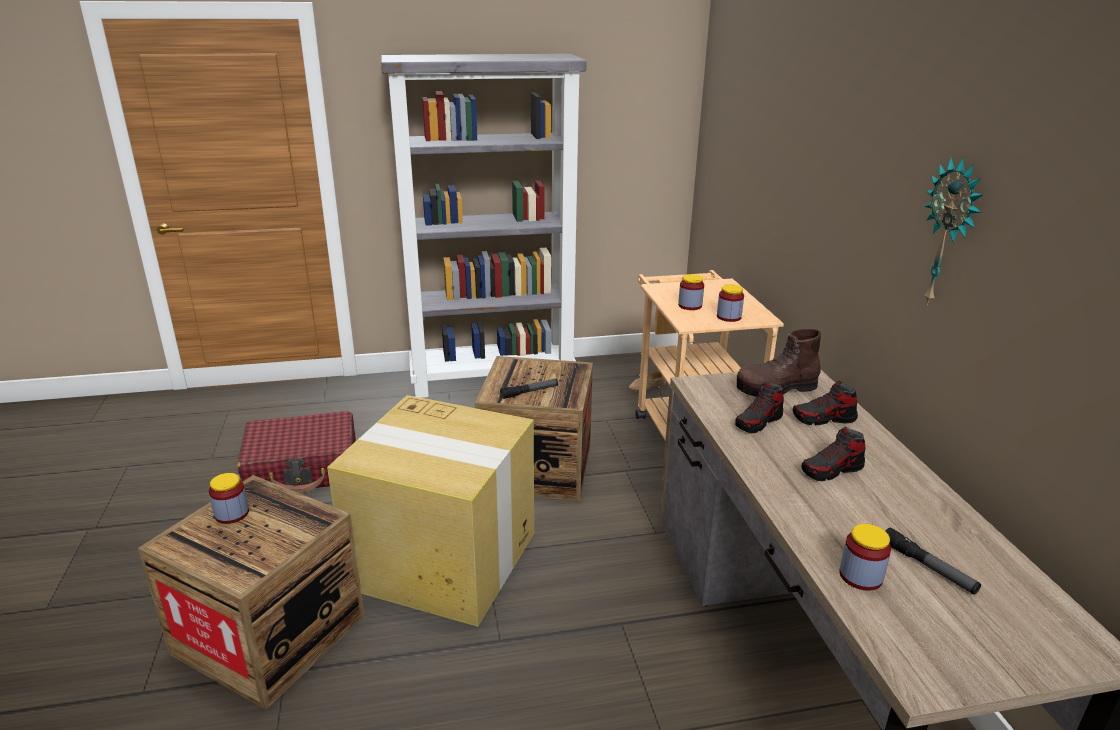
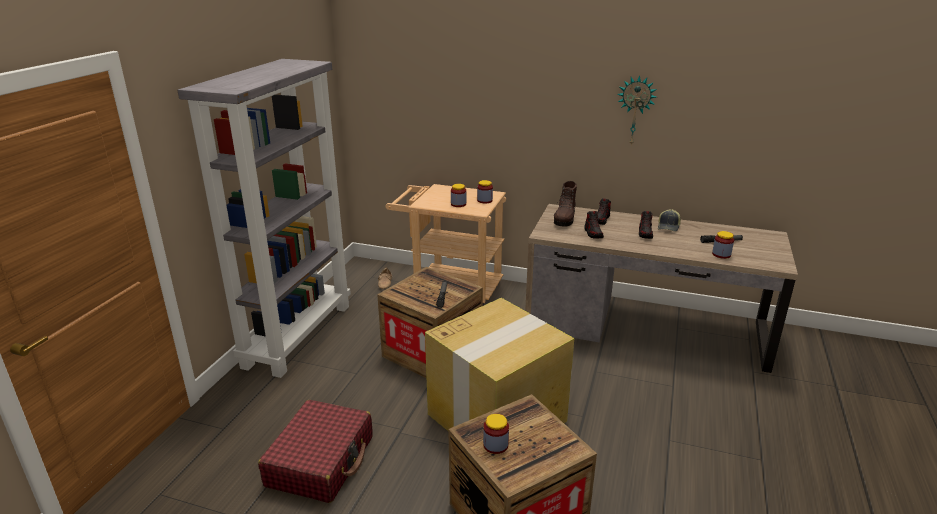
camera: 60 degrees left, 0 degrees up
none -> cap [658,209,681,232]

